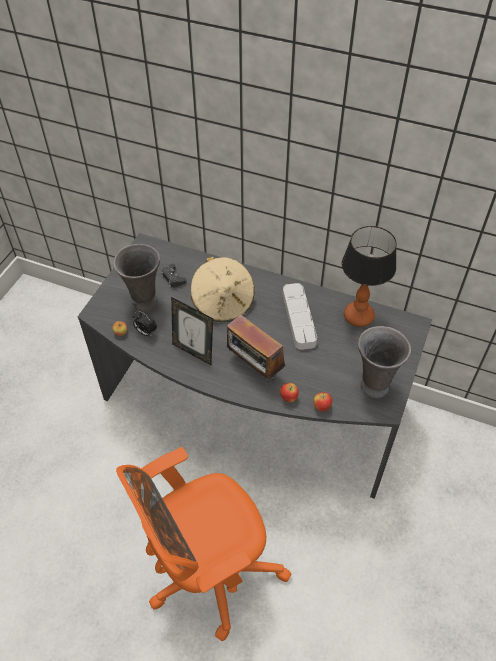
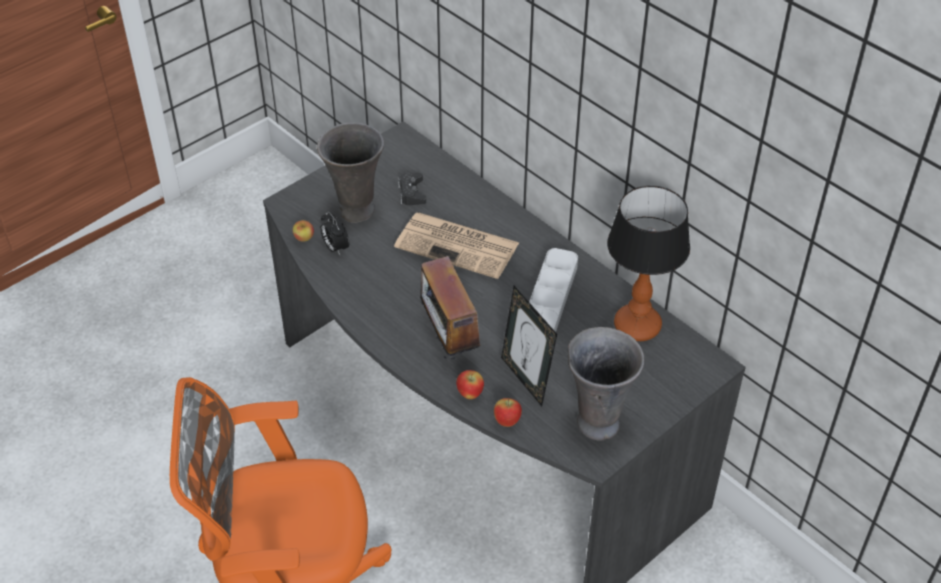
camera: 25 degrees right, 5 degrees down
picture frame [171,297,213,365] -> picture frame moved to [501,286,557,406]
beige hat [191,257,255,322] -> newspaper [394,213,519,279]

